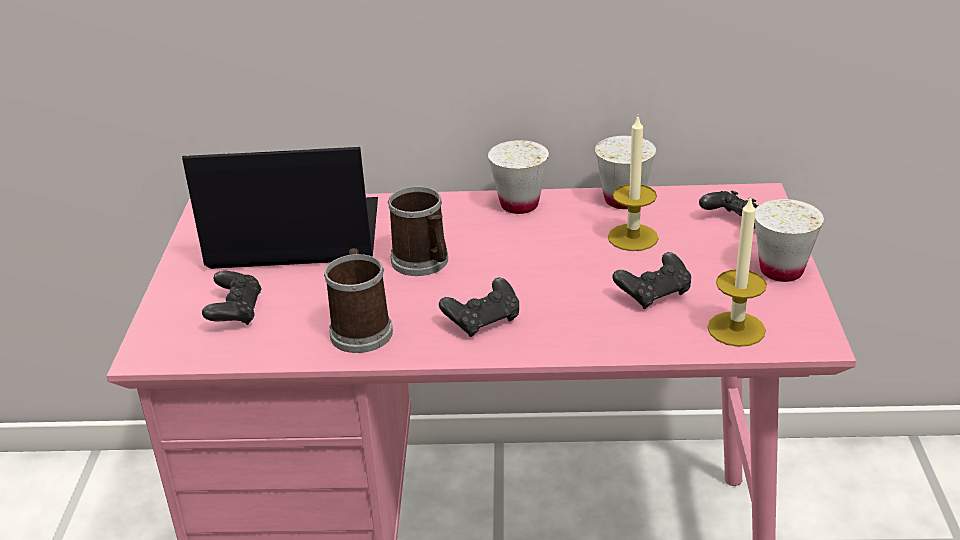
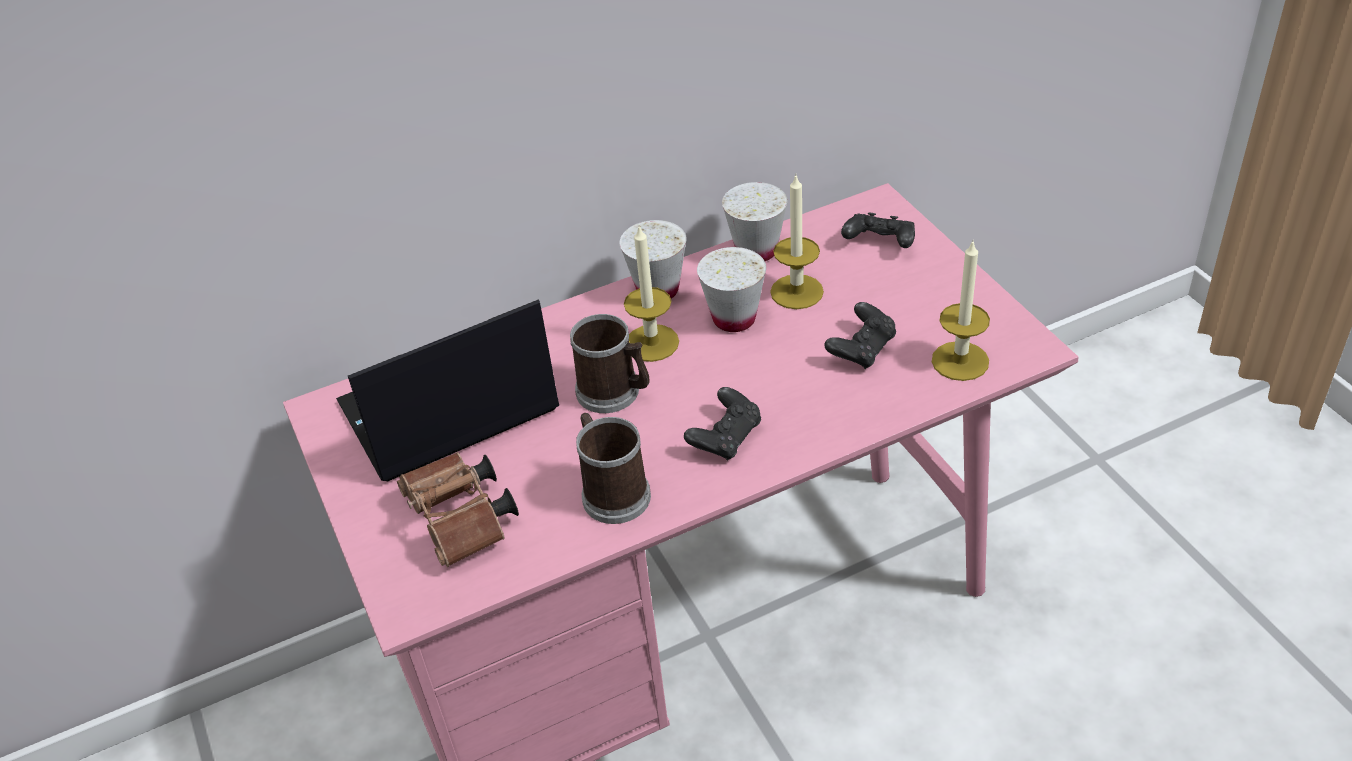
camera: 25 degrees left, 10 degrees up
black game controller [202,271,261,325] -> brown binoculars [397,452,519,567]
white cup [755,199,824,282] -> white cup moved to [697,247,766,332]
none -> candle [624,225,679,362]

